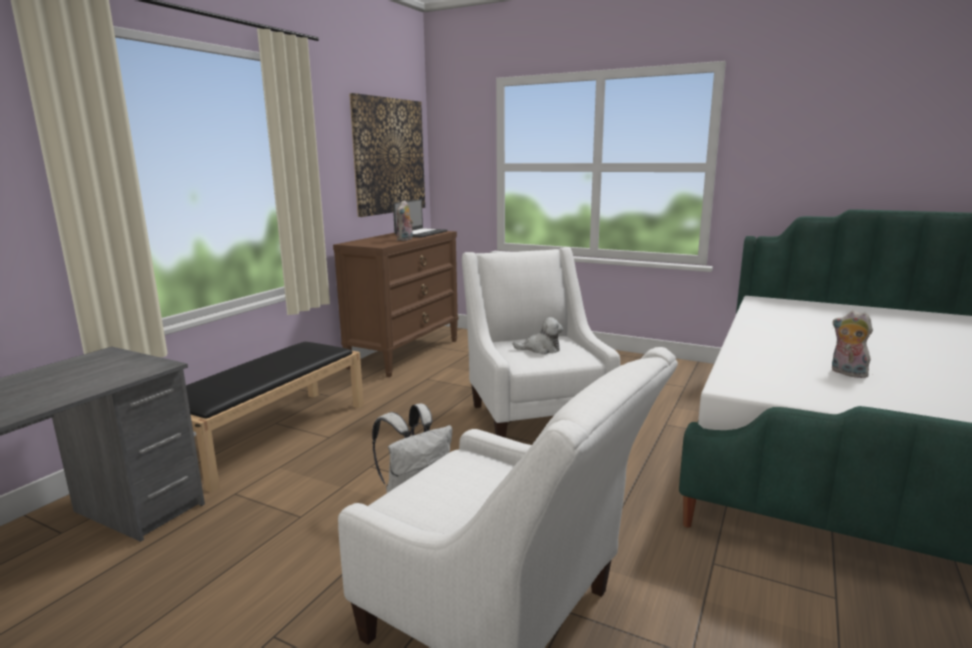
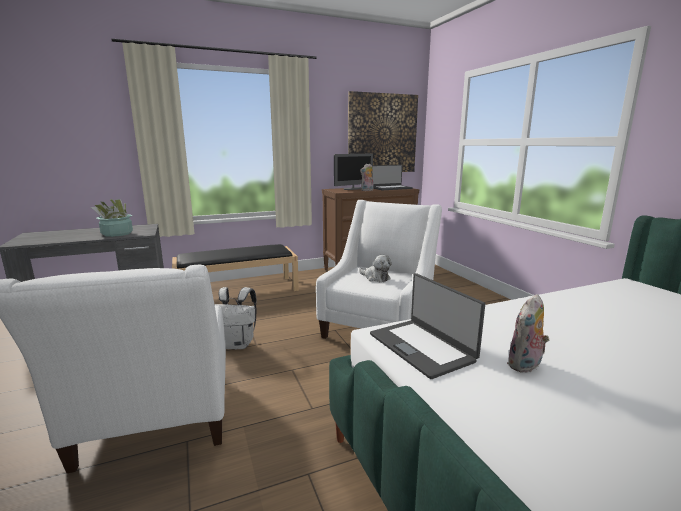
camera: 40 degrees right, 0 degrees up
plush toy [832,310,873,378] -> plush toy turned 135 degrees counterclockwise [507,294,549,373]
none -> potted plant [91,199,133,237]
none -> monitor [334,154,373,190]
none -> laptop [370,273,485,379]

